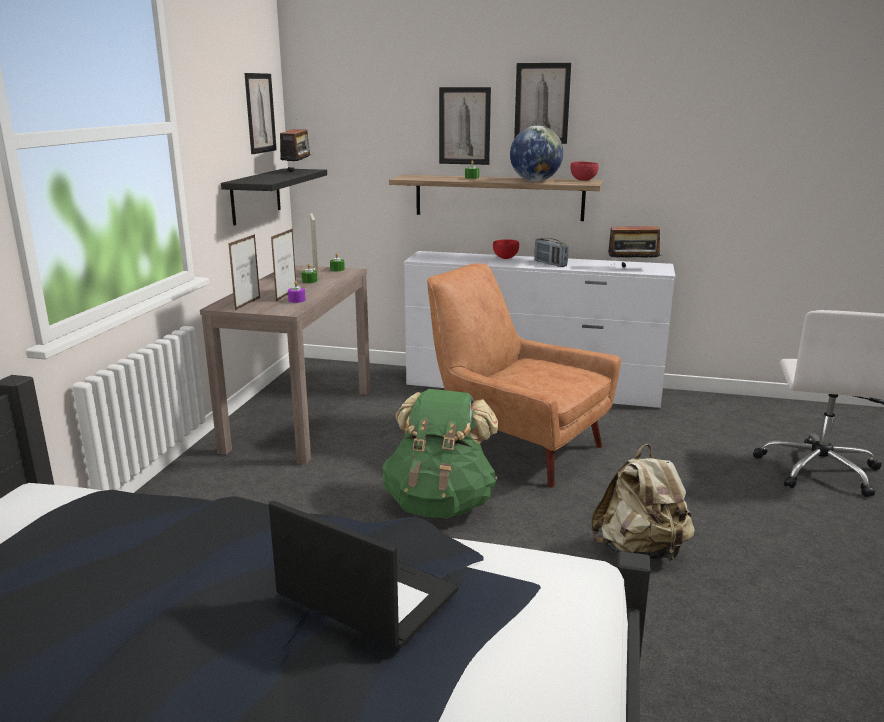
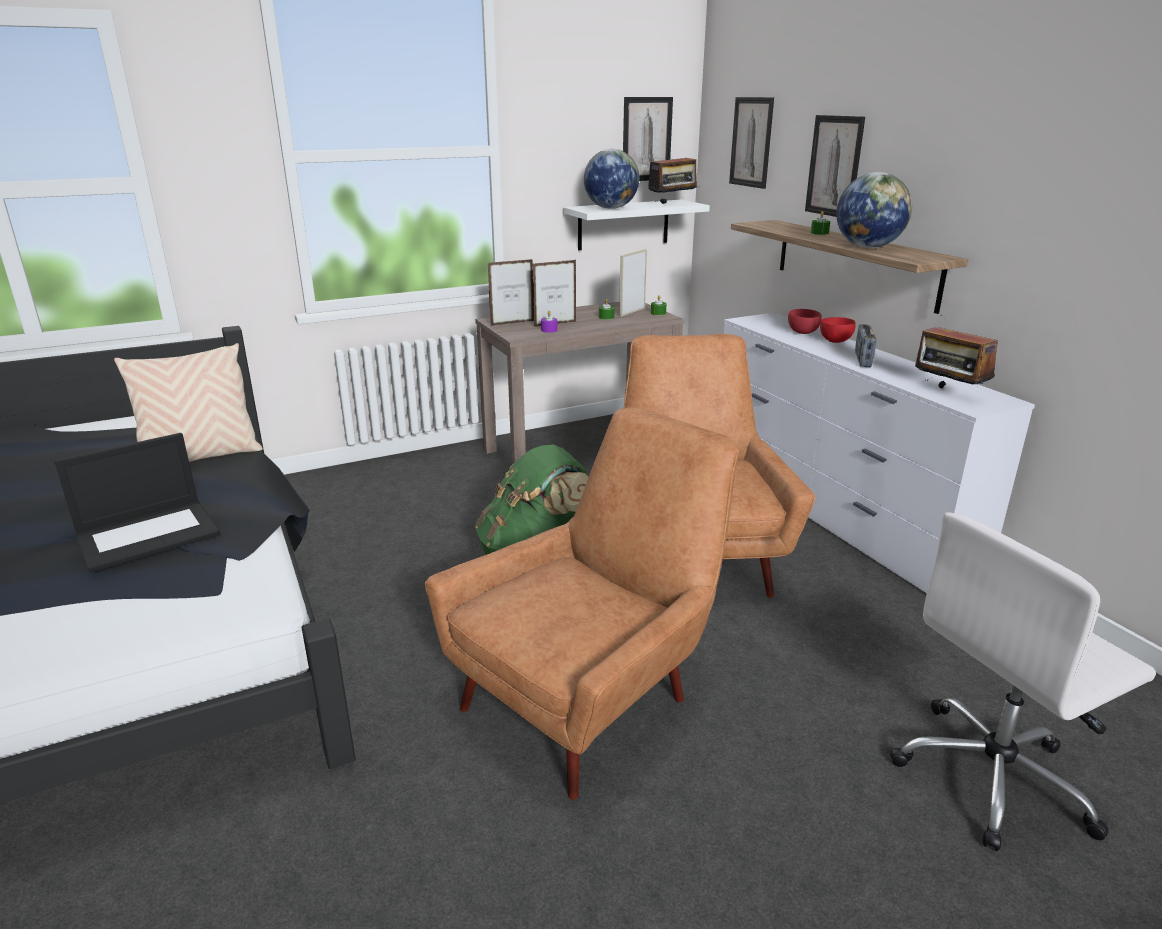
camera: 50 degrees right, 5 degrees up
black shelf [221,168,327,226] -> white shelf [563,200,710,250]
laptop [269,500,459,649] -> laptop turned 60 degrees clockwise [54,433,220,572]
picture [514,63,571,144] -> picture moved to [729,97,774,189]
red bowl [570,161,599,181] -> red bowl moved to [788,309,822,334]
beige backpack [591,444,695,561] -> brown armchair [425,407,739,800]
none -> beige pillow [114,343,263,462]
none -> globe [584,149,639,209]

